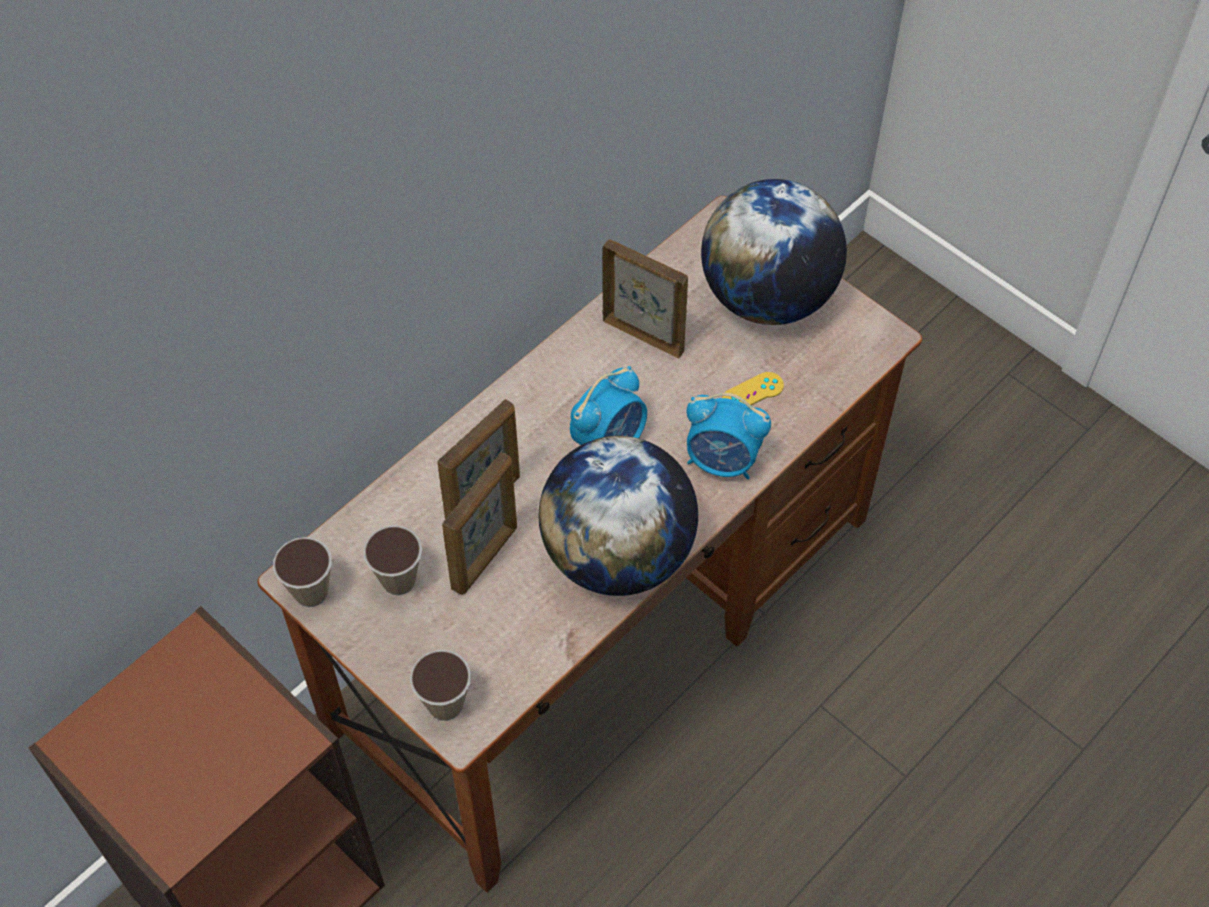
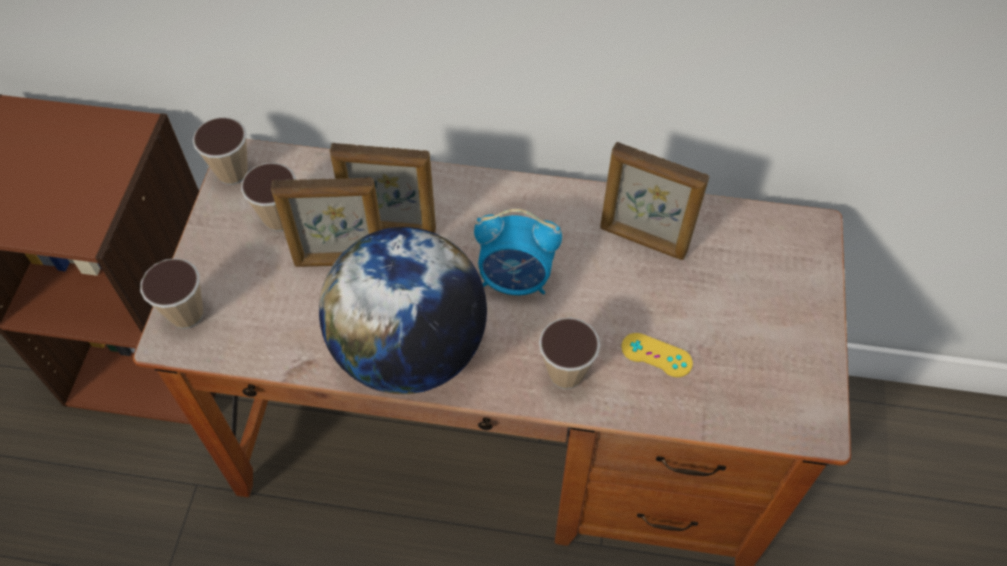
camera: 55 degrees right, 0 degrees up
picture frame [602,239,688,358] -> picture frame turned 120 degrees clockwise [600,142,709,260]
alarm clock [686,393,771,479] -> cup [539,317,600,389]
globe [701,179,847,325] -> none

